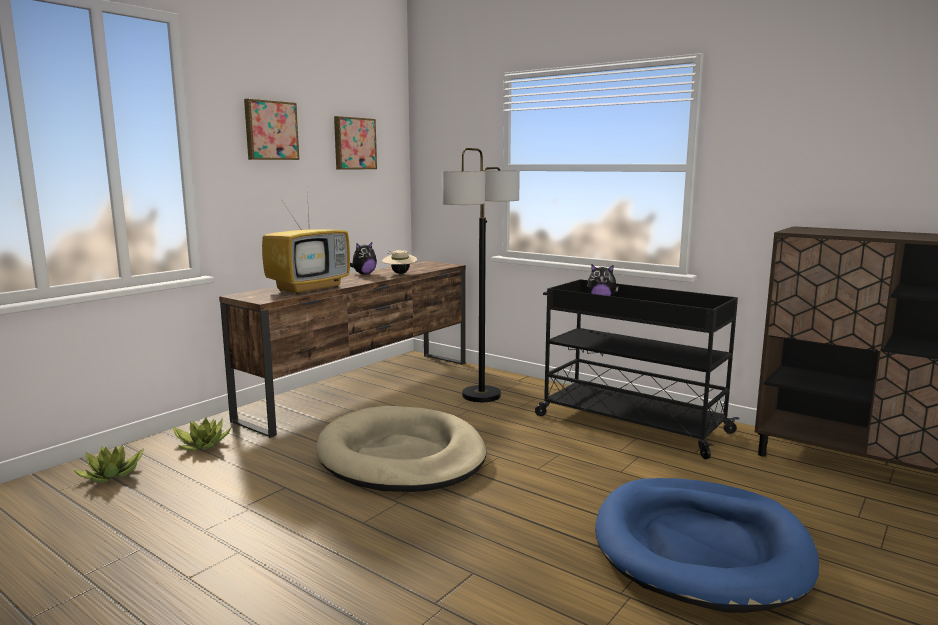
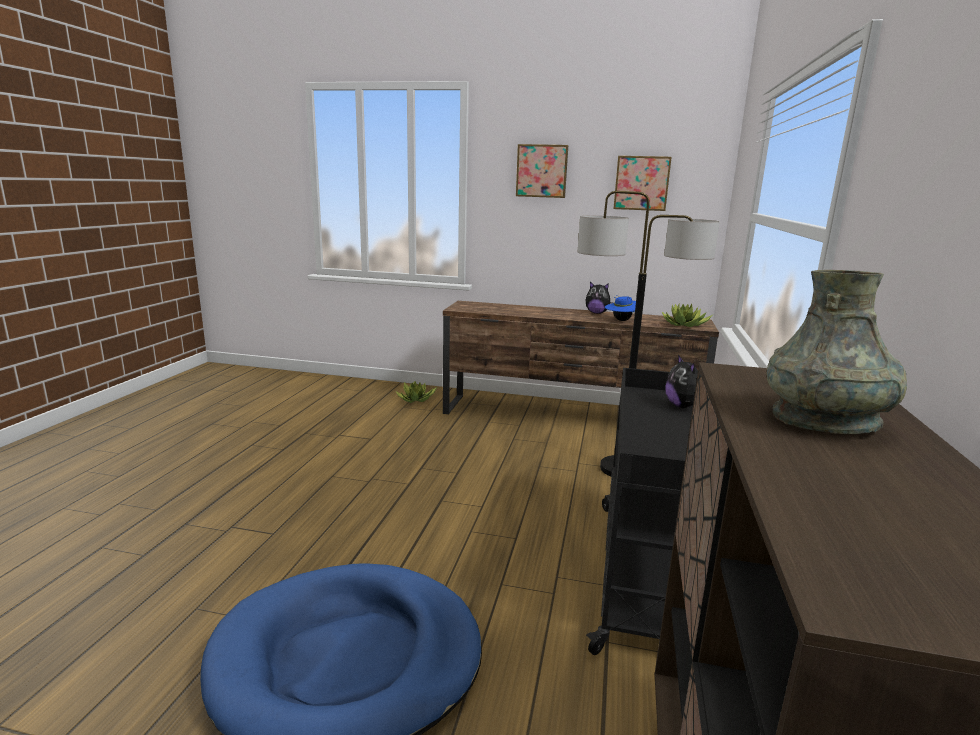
camera: 65 degrees right, 5 degrees up
potted plant [72,445,144,483] -> potted plant moved to [662,304,713,327]
television [262,193,350,295] -> none
beige dog bed [316,406,486,492] -> none
beige hat [382,250,417,274] -> blue hat [605,295,636,321]
none -> grey vase [767,270,907,434]

